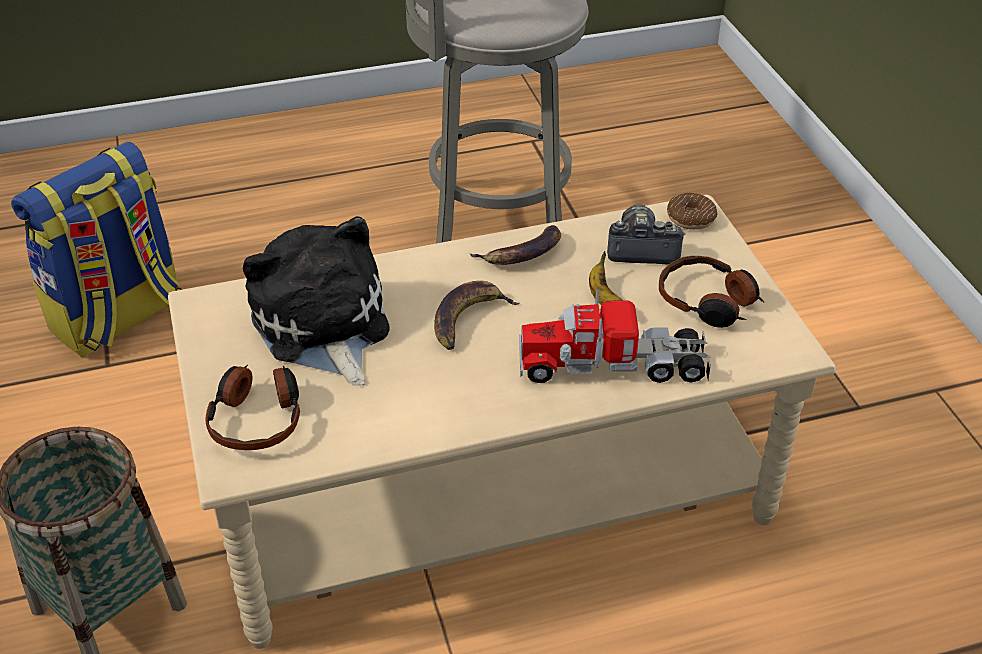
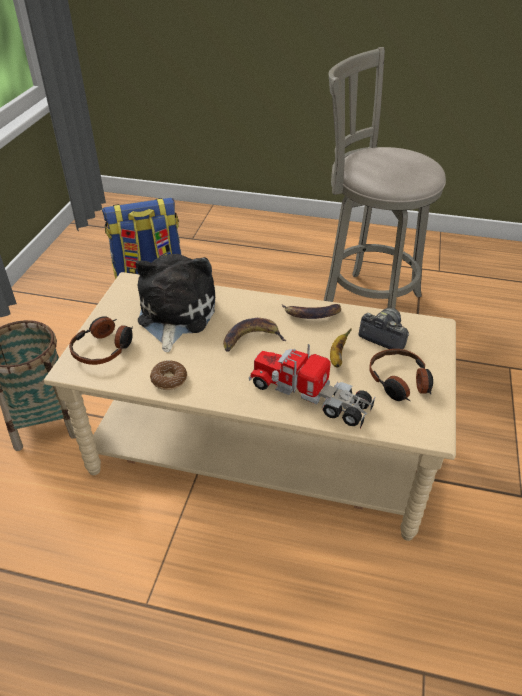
camera: 30 degrees right, 0 degrees up
donut [667,193,717,230] -> donut moved to [150,360,187,390]

